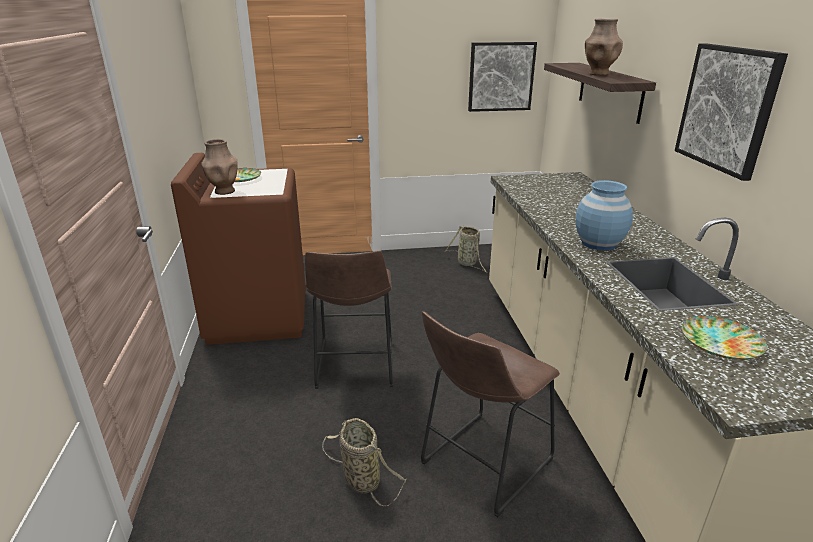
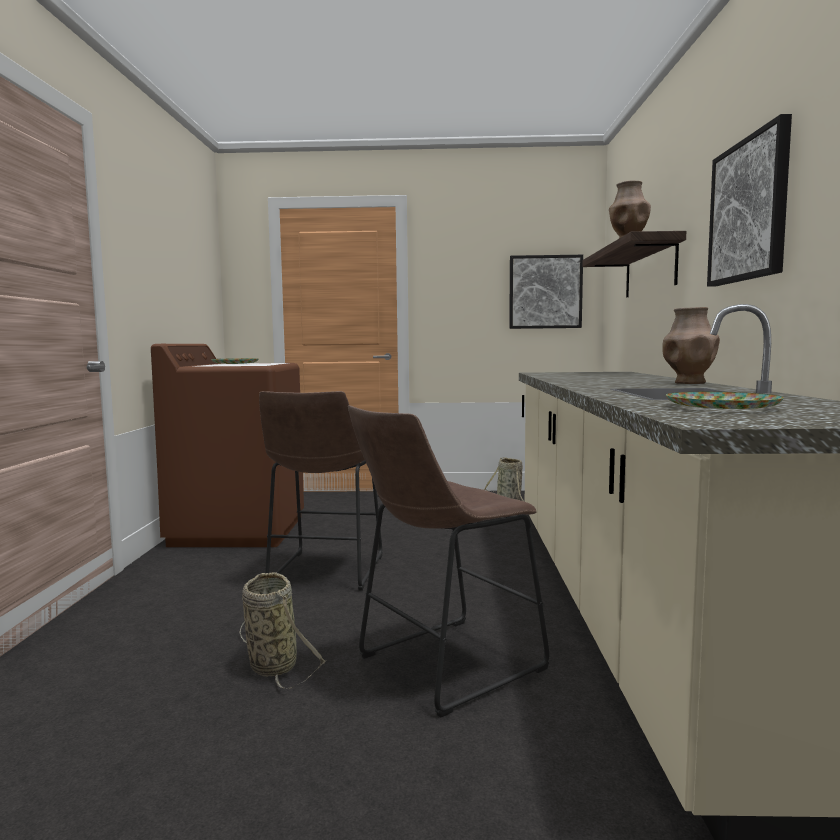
camera: 10 degrees right, 20 degrees down
brown vase [201,139,238,195] -> brown vase moved to [663,307,720,384]
blue vase [576,180,633,250] -> none

